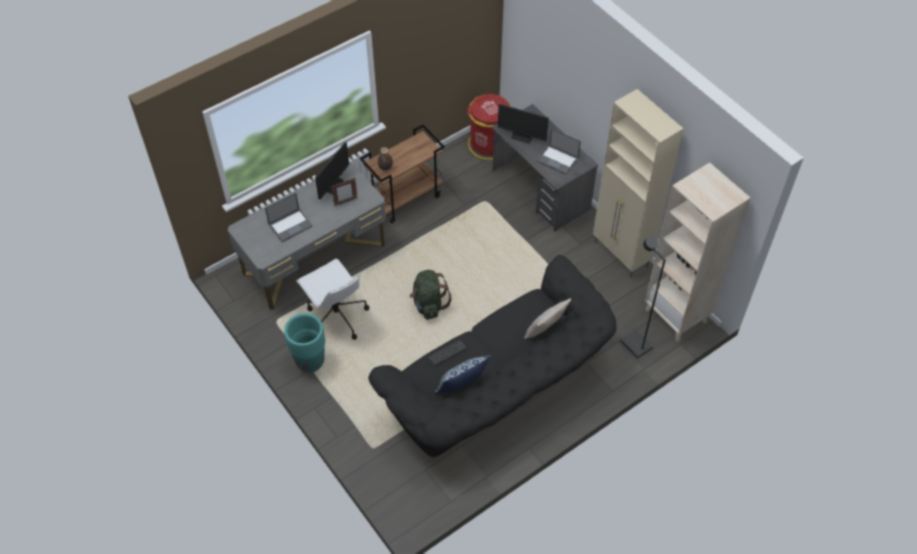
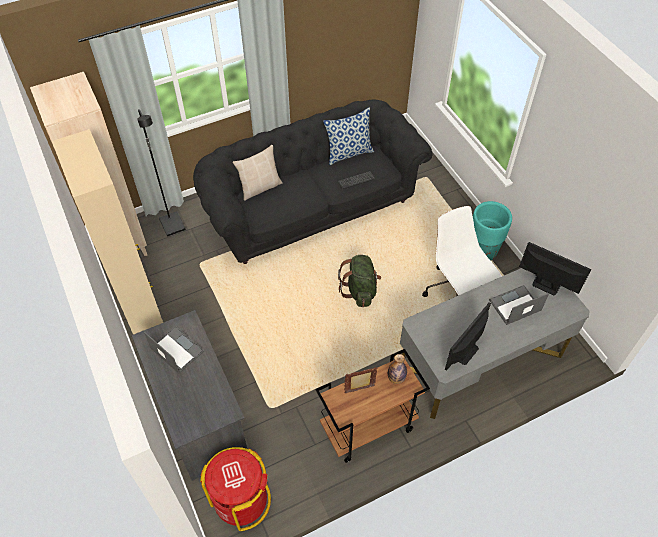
camera: 170 degrees left, 0 degrees up
picture frame [331,178,358,206] -> picture frame moved to [344,367,378,393]
monitor [498,104,549,143] -> monitor moved to [519,242,591,295]

